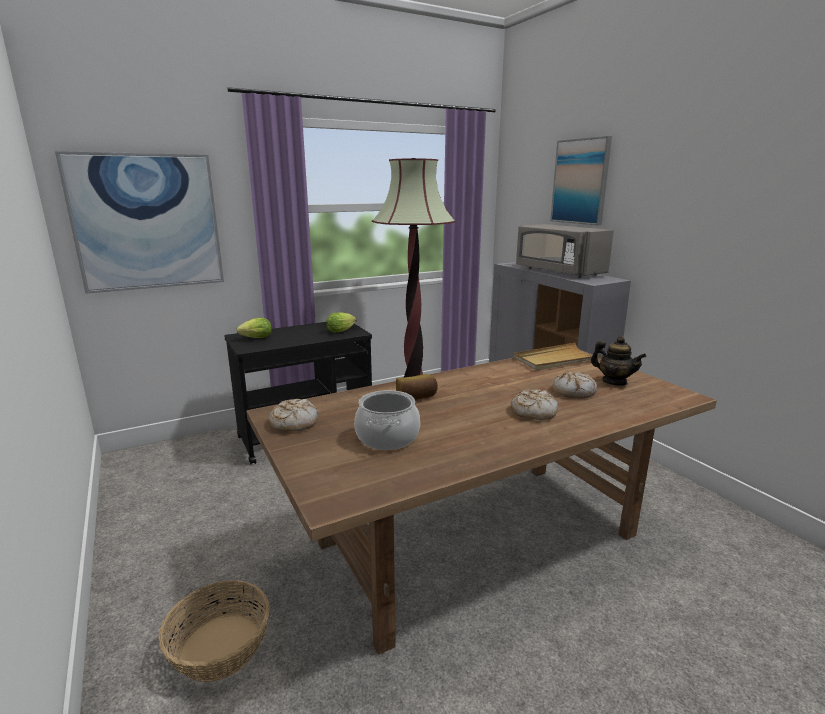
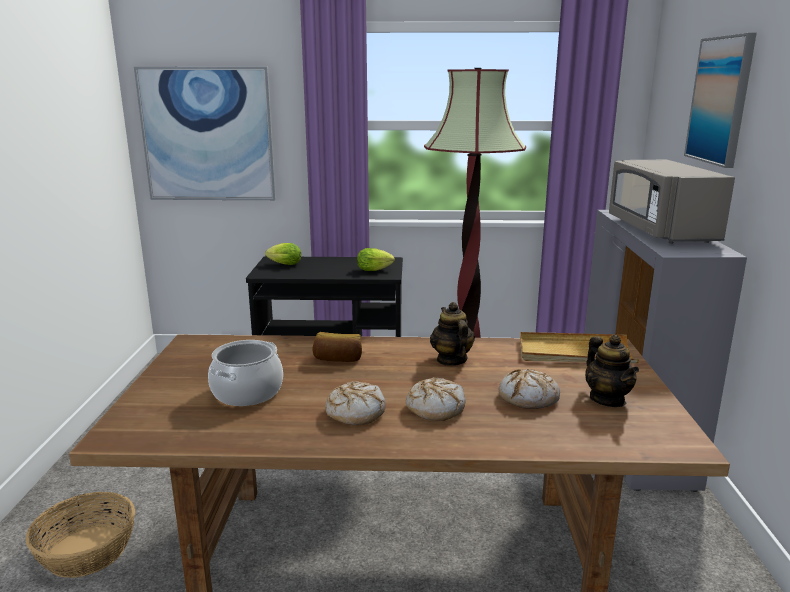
camera: 30 degrees right, 0 degrees up
bread [269,398,318,431] -> bread moved to [325,382,385,425]
none -> teapot [430,302,475,366]

